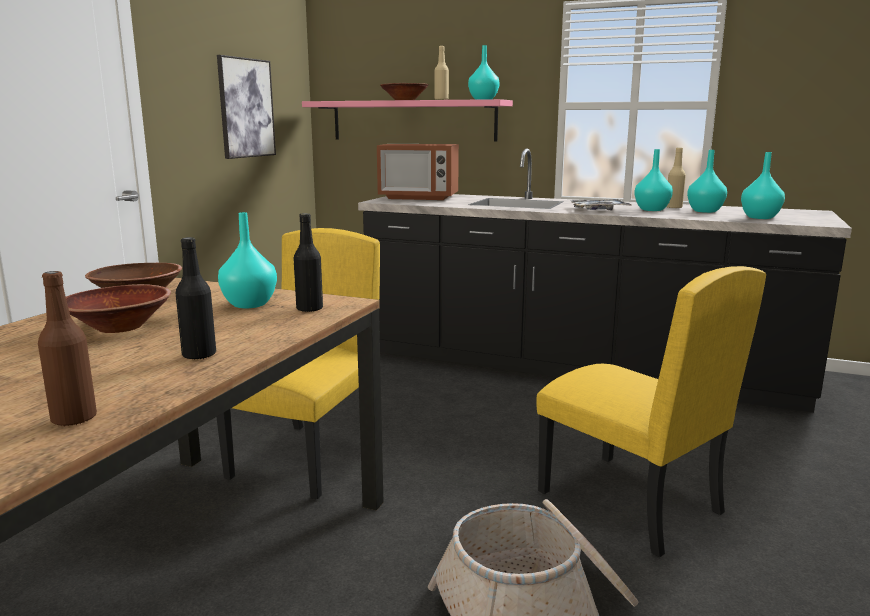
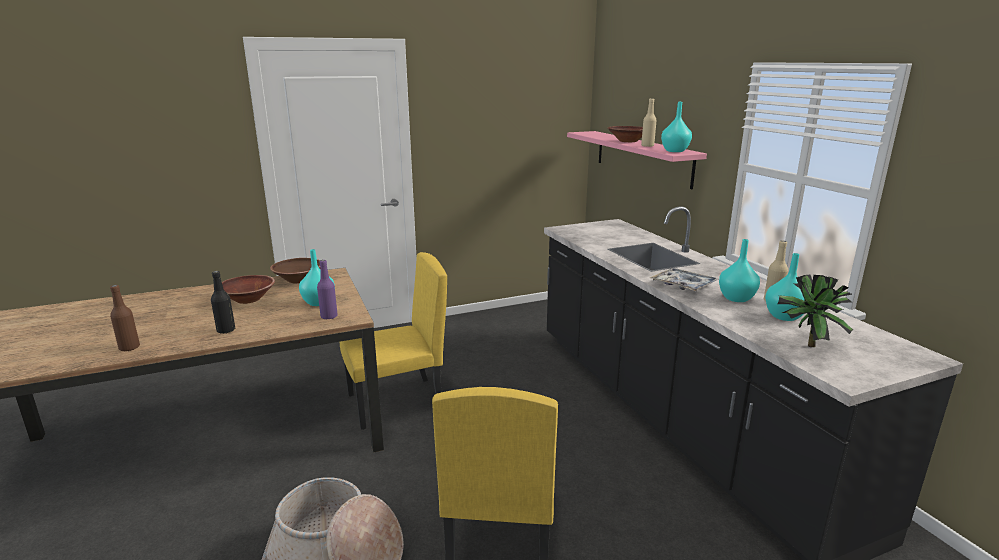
camera: 45 degrees right, 5 degrees up
picture [217,55,276,159] -> none
black bottle [293,213,323,312] -> purple bottle [317,260,338,320]
microwave [377,144,459,200] -> none
turquoise vase [741,152,785,219] -> potted plant [777,274,853,347]

